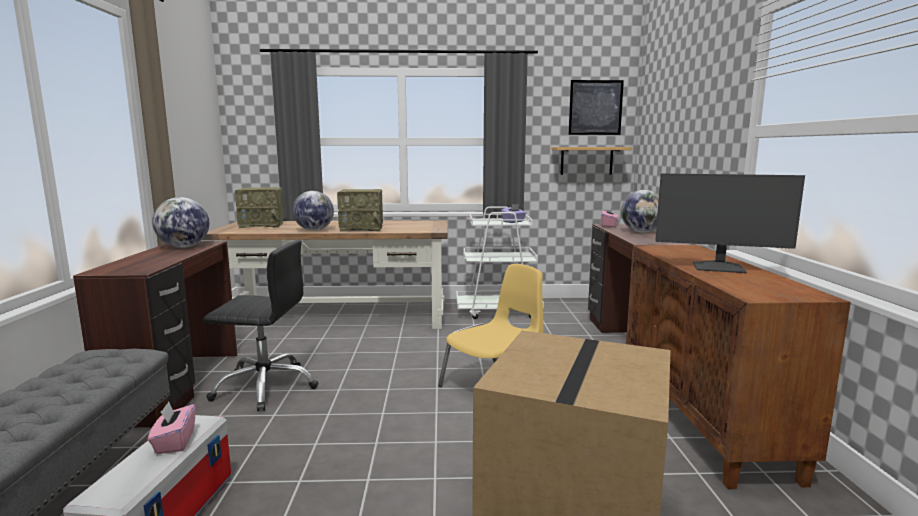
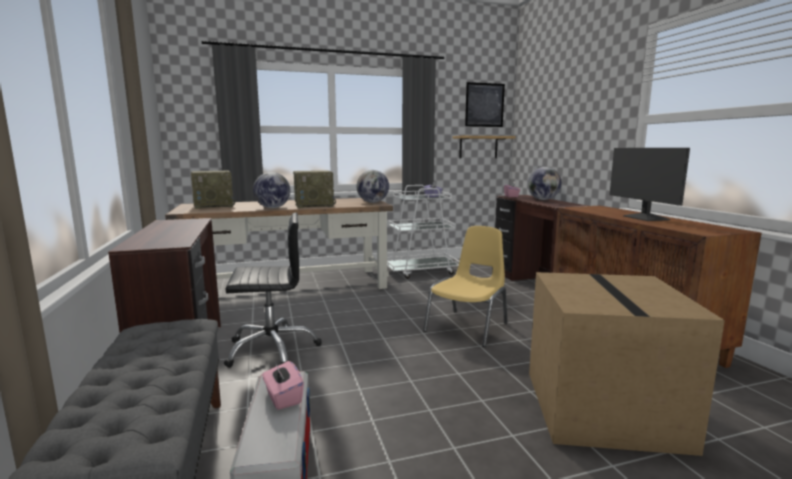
camera: 15 degrees left, 0 degrees up
globe [152,197,209,248] -> globe moved to [356,170,389,203]
monitor [655,173,805,273] -> monitor turned 75 degrees clockwise [609,148,690,221]

